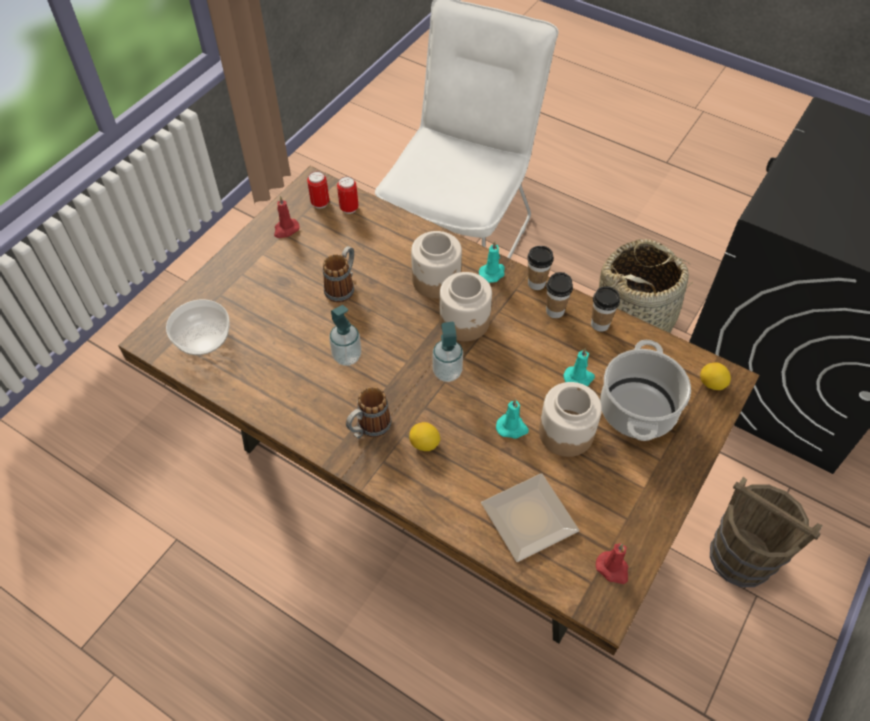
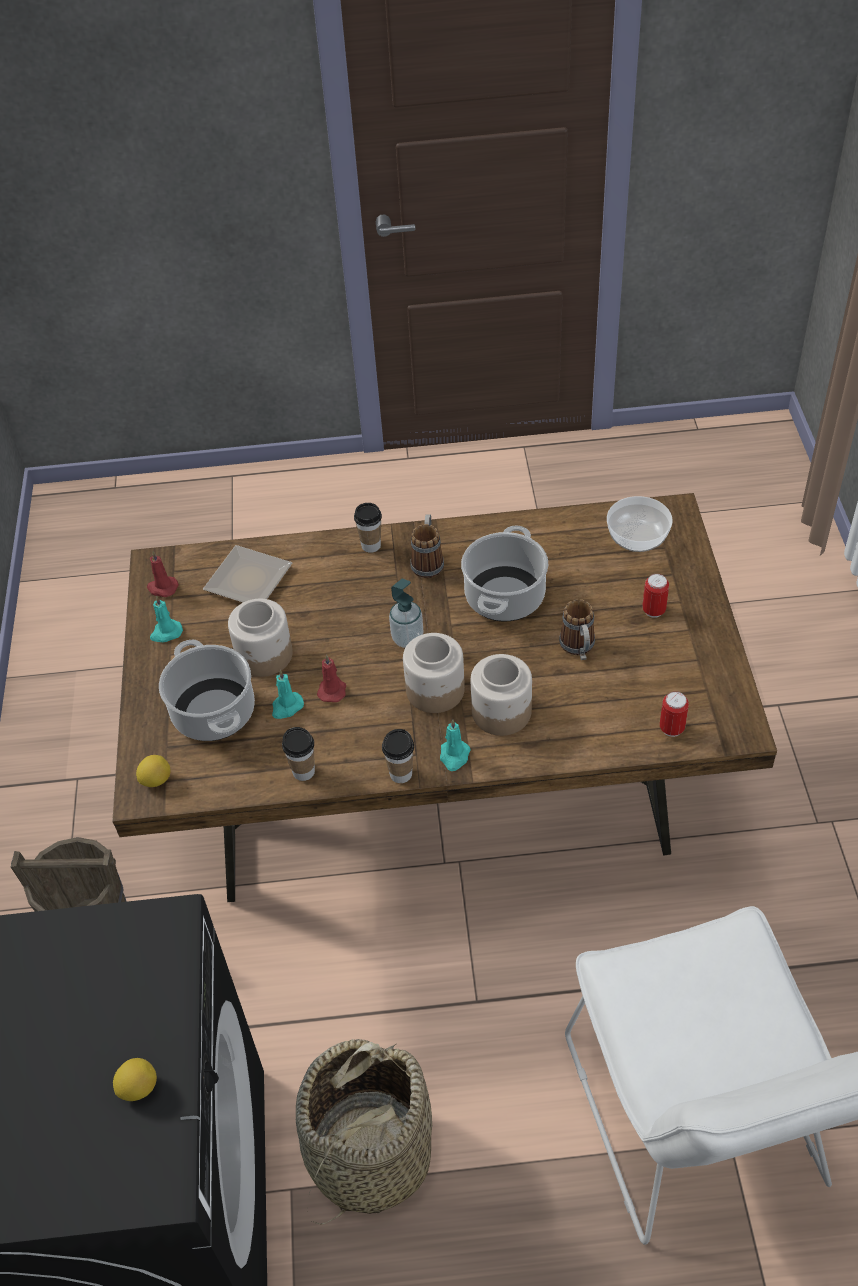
camera: 145 degrees right, 5 degrees down
red candle [274,196,300,238] -> red candle moved to [317,654,346,702]
can [307,171,329,209] -> can moved to [642,574,669,618]
soap dispenser [329,305,361,366] -> cooking pot [461,526,548,622]
lemon [409,422,441,451] -> lemon moved to [113,1058,157,1101]
turquoise candle [496,399,529,439] -> turquoise candle moved to [150,596,183,642]
cup [546,272,573,318] -> cup moved to [354,503,382,553]

